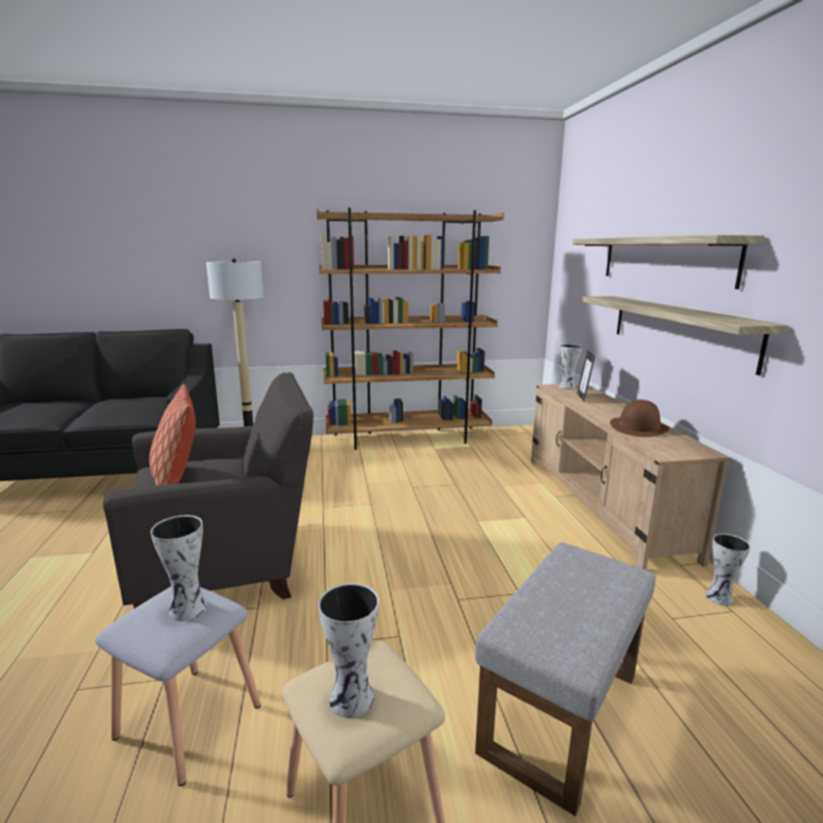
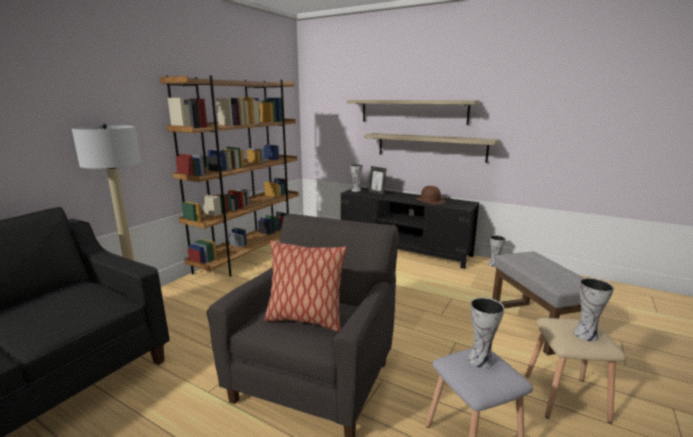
camera: 50 degrees left, 0 degrees up
beige tv stand [531,383,730,570] -> black tv stand [341,187,479,269]

